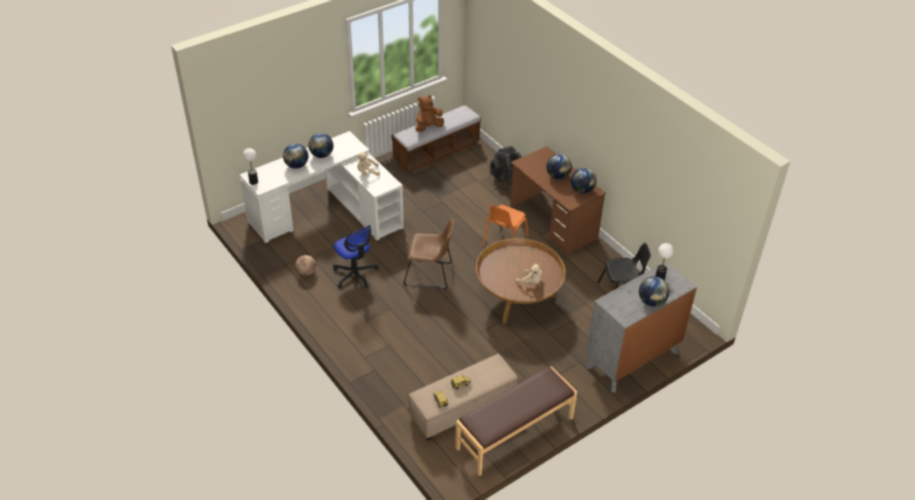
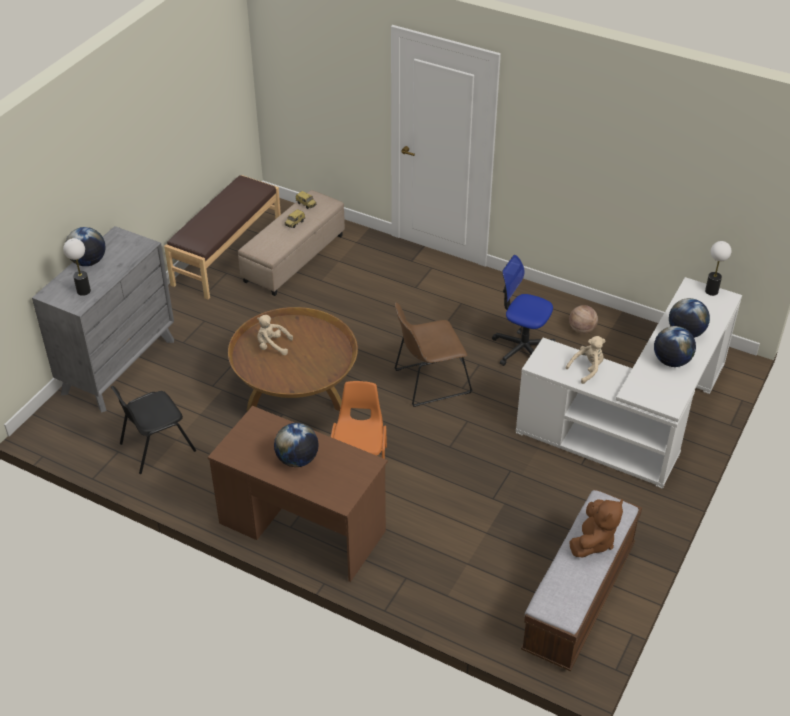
camera: 155 degrees right, 0 degrees up
black backpack [490,146,522,190] -> none
globe [571,168,597,194] -> none

